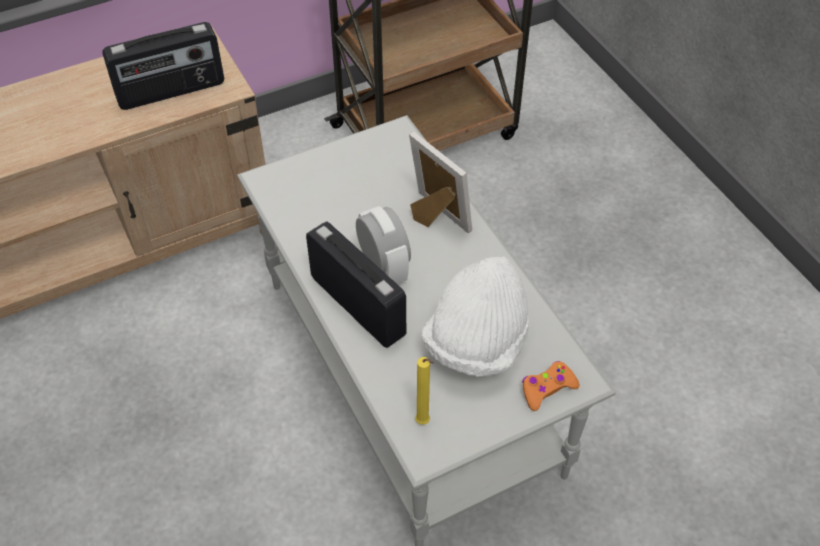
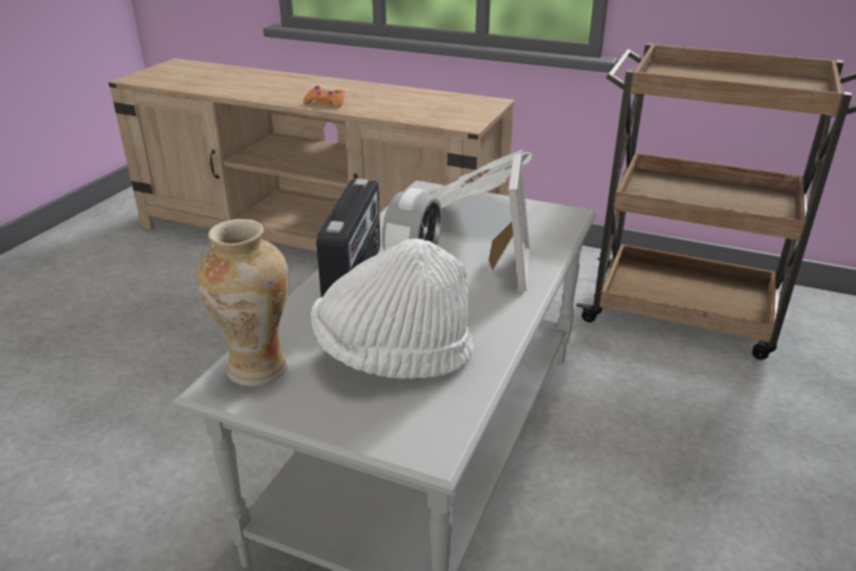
camera: 50 degrees right, 20 degrees down
radio [102,22,224,110] -> none
yellow candle [415,357,434,425] -> vase [196,219,289,386]
orange game controller [522,361,580,411] -> orange game controller moved to [303,86,345,108]
none -> newspaper [427,149,532,208]

